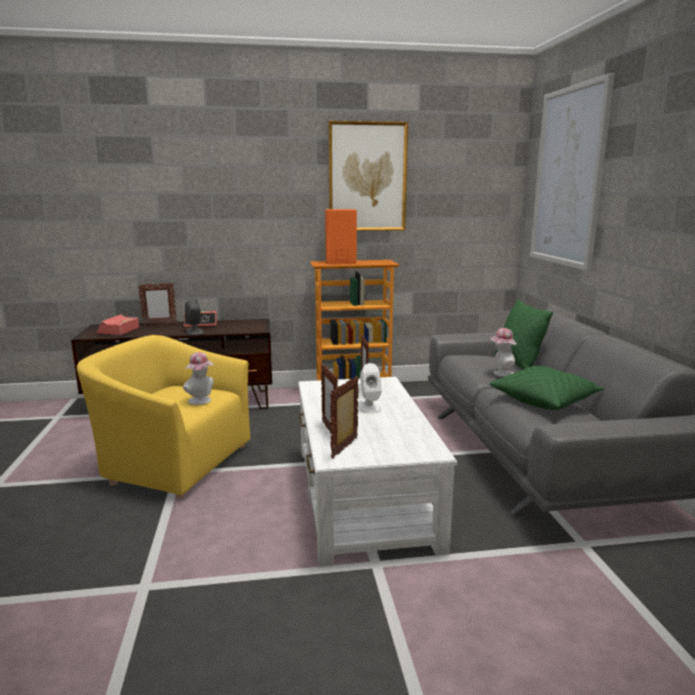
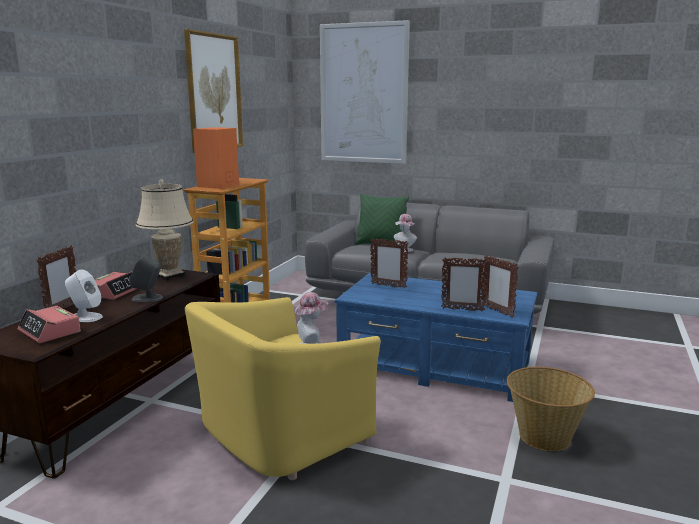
camera: 60 degrees left, 0 degrees up
white coffee table [298,377,457,567] -> blue coffee table [334,273,537,402]
white speaker [358,363,381,414] -> white speaker moved to [65,270,103,322]
green pillow [489,366,604,410] -> none
none -> beige table lamp [136,180,194,281]
none -> basket [507,367,595,451]

